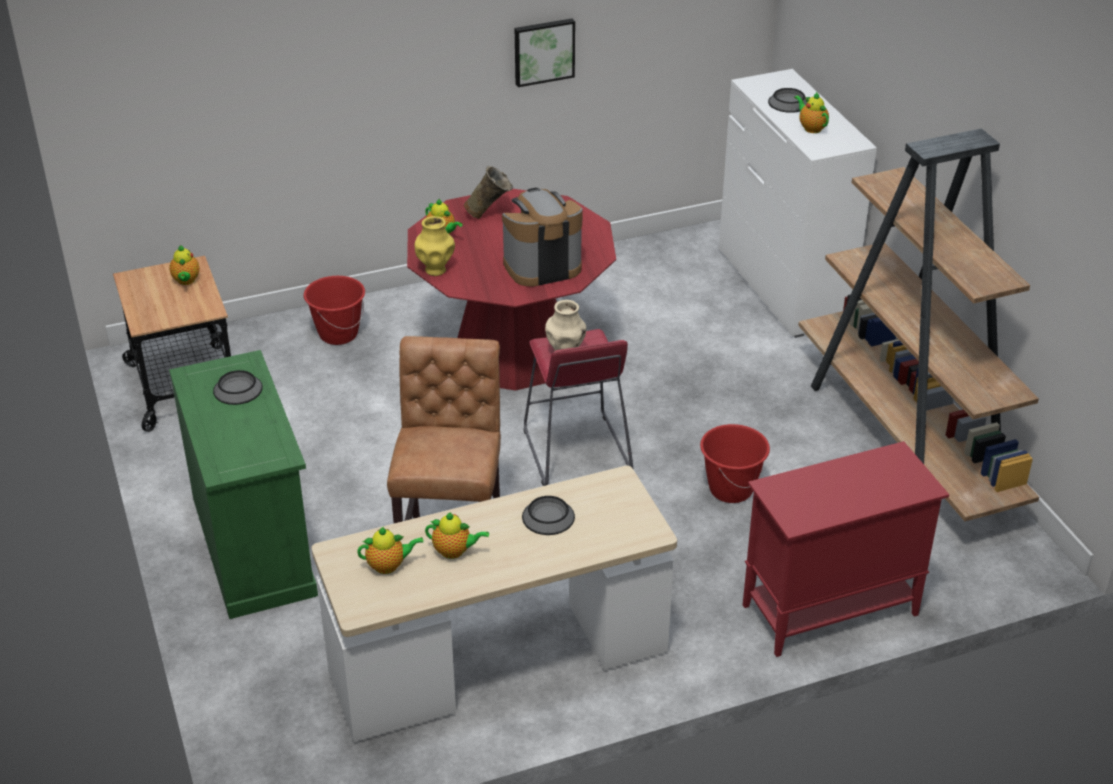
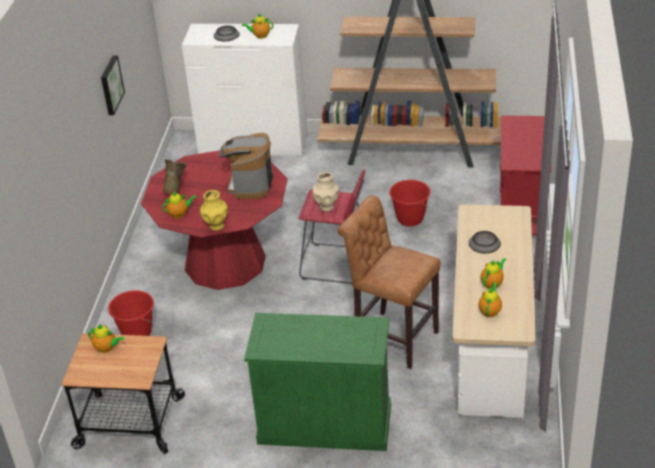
camera: 60 degrees left, 0 degrees up
bowl [213,370,263,405] -> none

